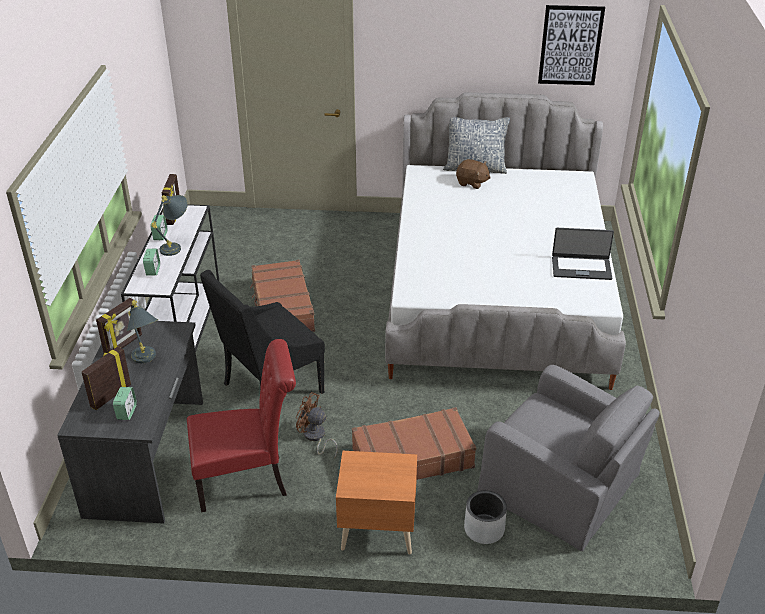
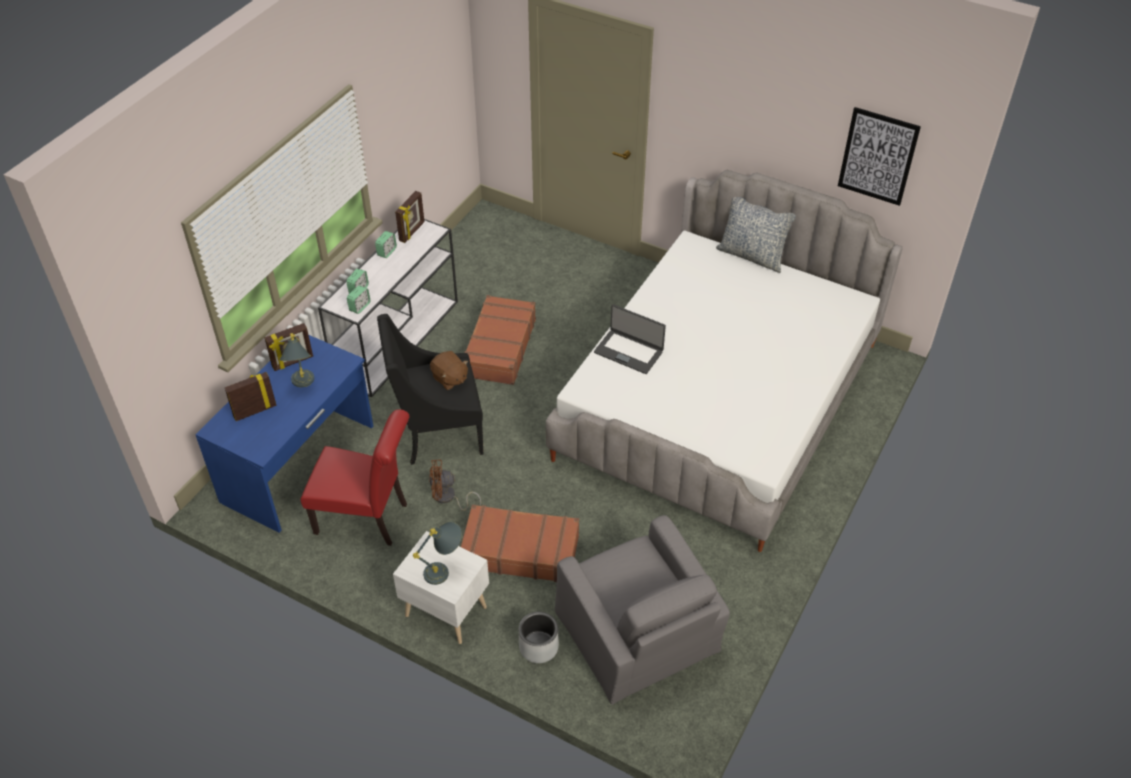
camera: 25 degrees right, 10 degrees up
grey desk [57,321,203,523] -> blue desk [195,335,373,533]
alarm clock [113,387,137,420] -> alarm clock moved to [347,285,371,314]
grey table lamp [151,195,188,256] -> grey table lamp moved to [413,521,462,585]
brown fan [296,392,338,458] -> brown fan turned 60 degrees counterclockwise [429,460,481,511]
orange nightstand [336,451,417,555] -> white nightstand [393,531,489,644]
brown plush toy [456,159,491,189] -> brown plush toy moved to [430,351,468,390]
laptop [552,228,614,280] -> laptop moved to [594,304,666,374]

